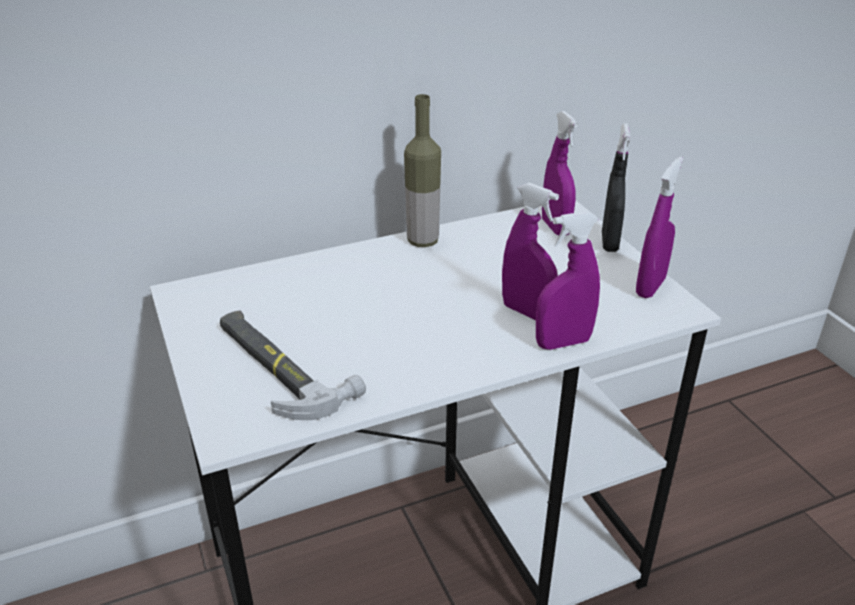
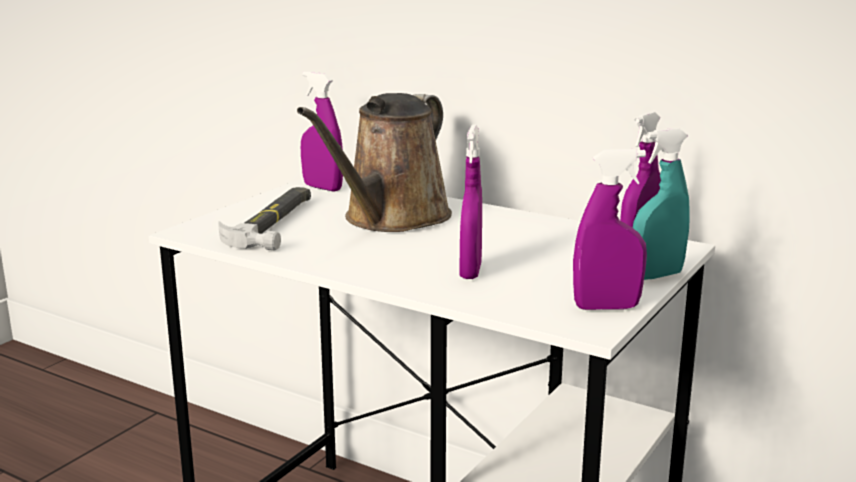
camera: 55 degrees right, 15 degrees down
bottle [404,94,441,247] -> none
purple spray bottle [536,211,600,350] -> purple spray bottle moved to [301,71,343,191]
black spray bottle [602,123,631,252] -> turquoise spray bottle [633,128,690,280]
none -> brown watering can [297,93,452,232]

